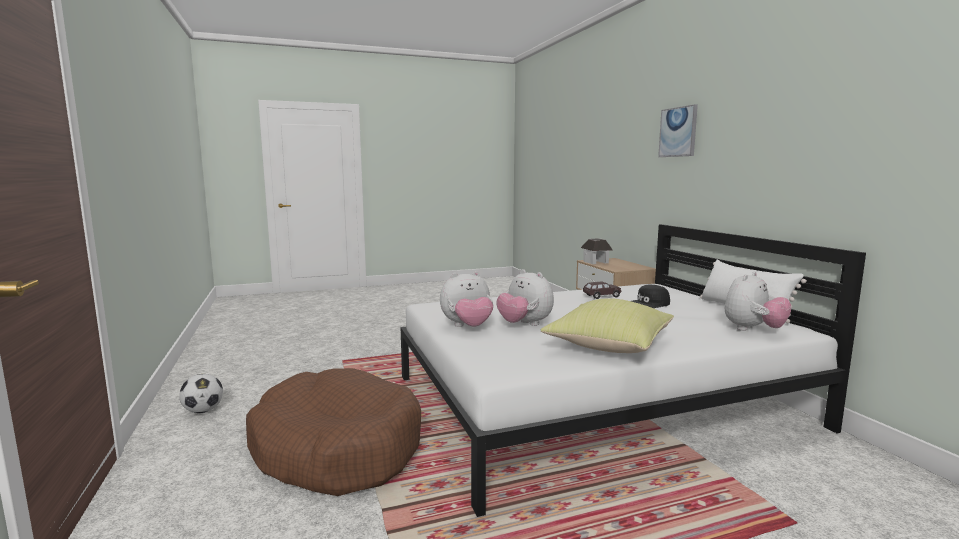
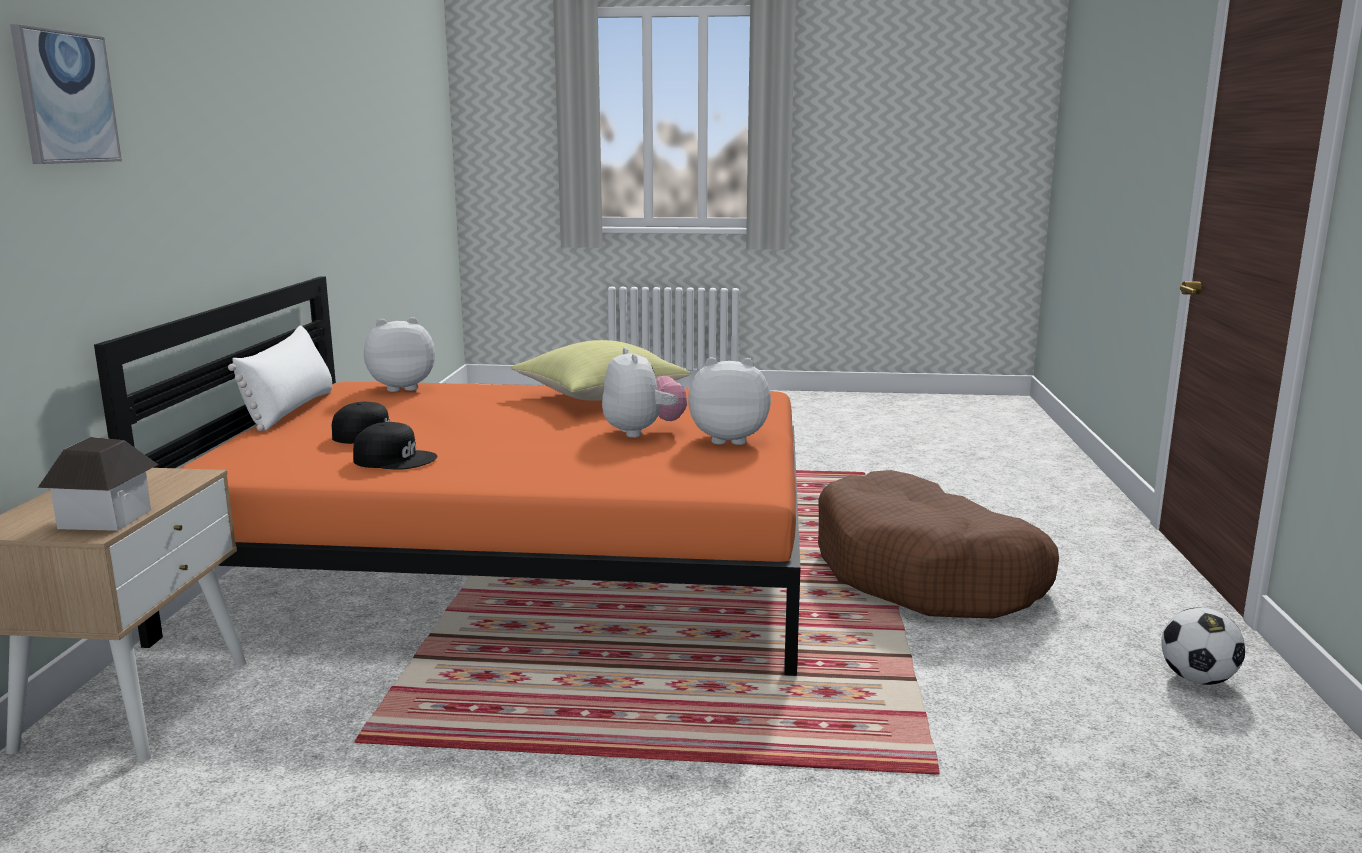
camera: 155 degrees left, 5 degrees up
white bed [401,224,866,517] -> orange bed [94,277,800,676]
brown toy car [583,282,622,299] -> black cap [353,422,437,470]

